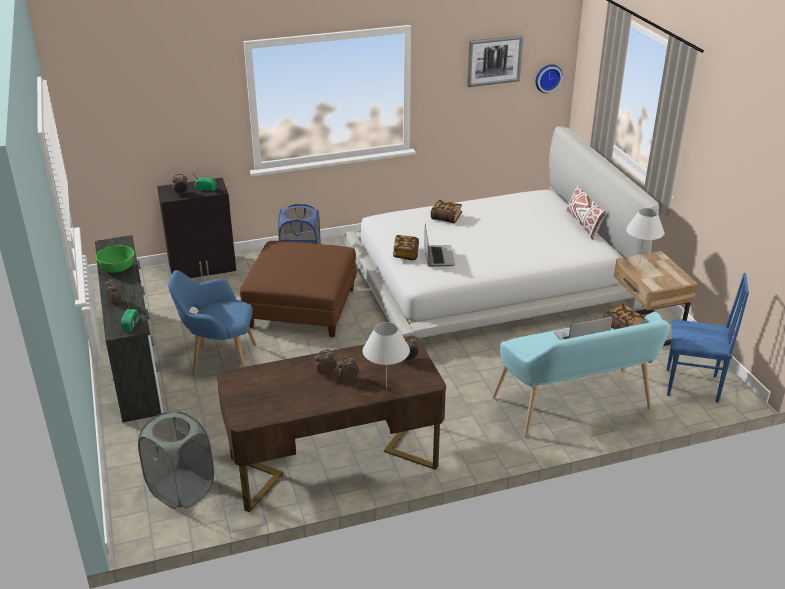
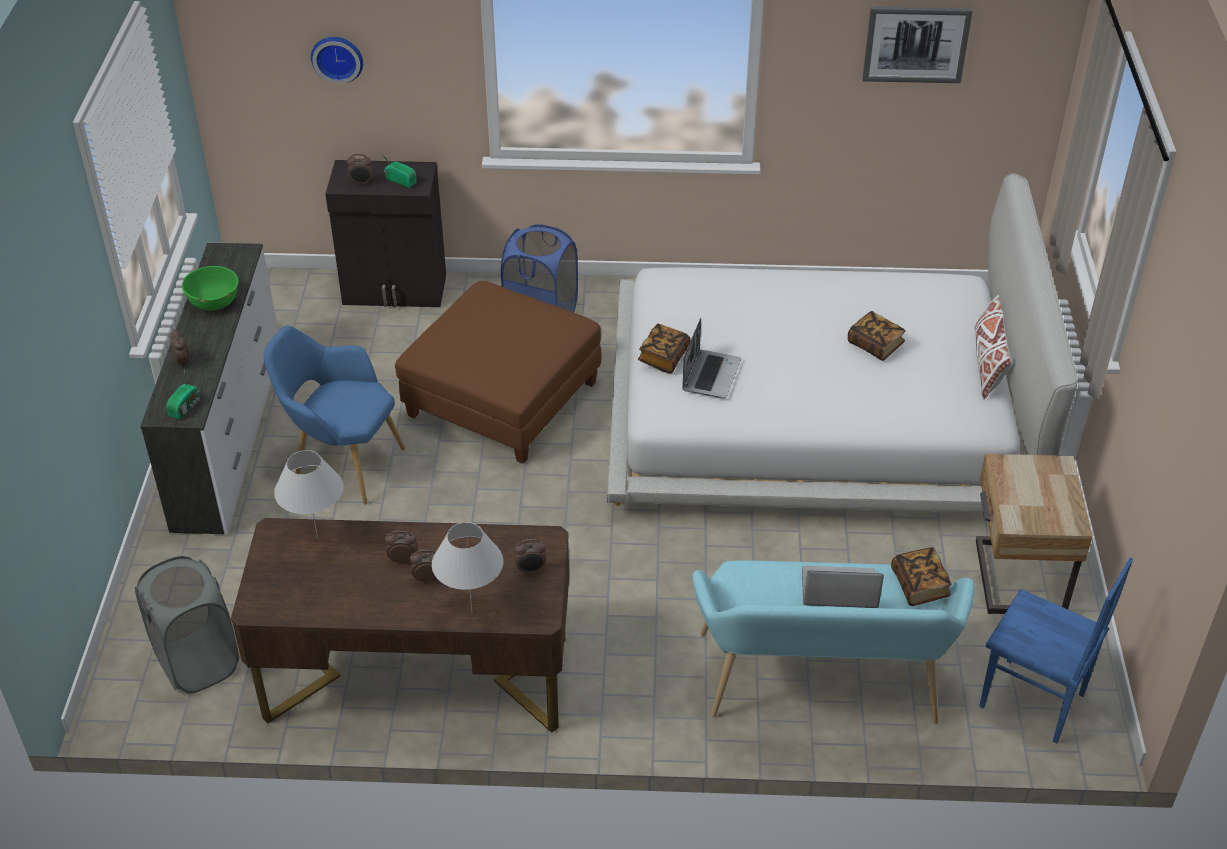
camera: 20 degrees right, 10 degrees up
book [431,200,462,223] -> book moved to [848,311,906,361]
wall clock [535,64,563,93] -> wall clock moved to [311,37,363,84]
white table lamp [626,208,665,265] -> white table lamp moved to [274,450,343,539]

